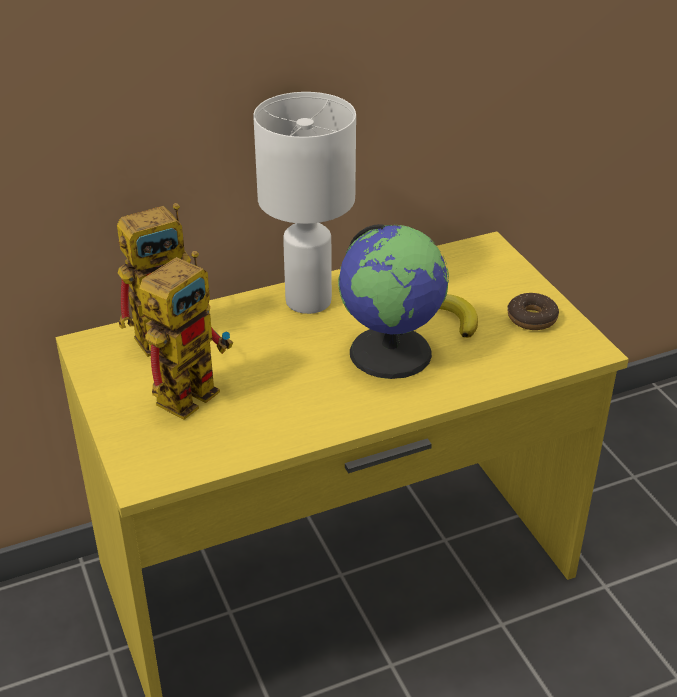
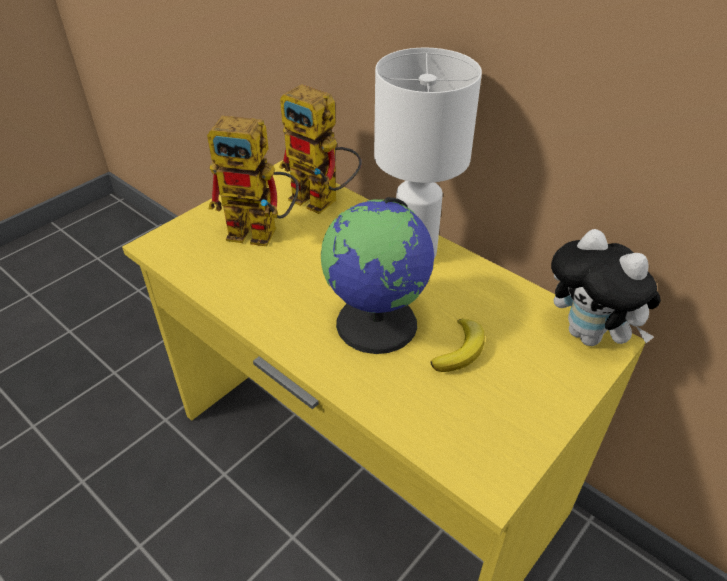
camera: 65 degrees right, 5 degrees up
donut [507,293,559,330] -> none
none -> plush toy [551,229,661,346]

